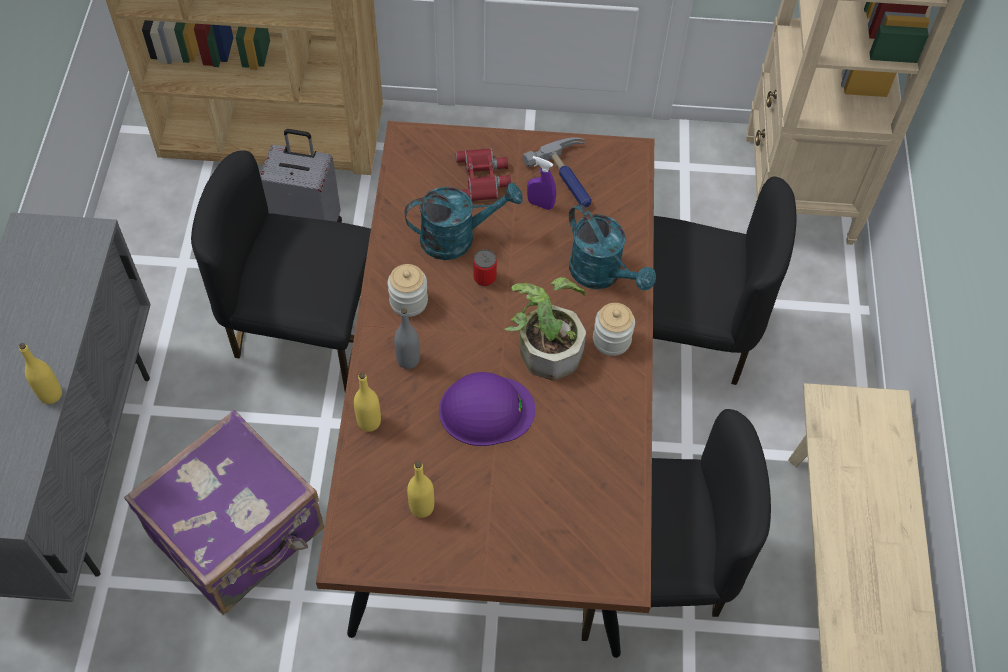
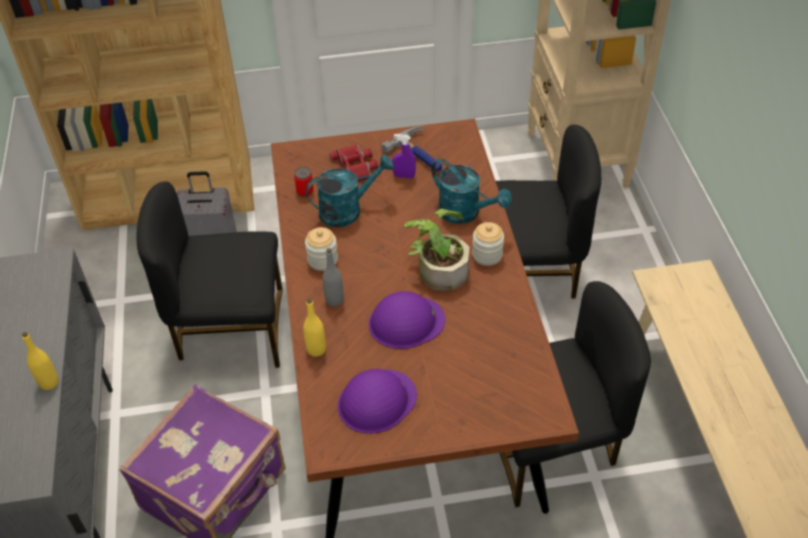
camera: 10 degrees left, 10 degrees down
yellow bottle [407,461,434,518] -> purple hard hat [338,369,417,434]
can [474,249,497,286] -> can moved to [294,167,314,197]

